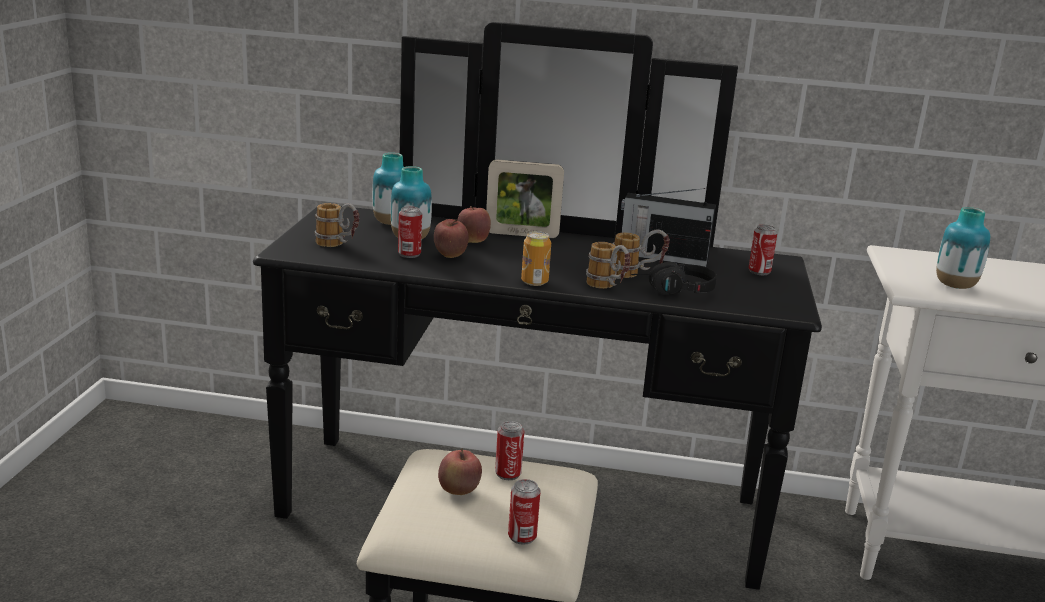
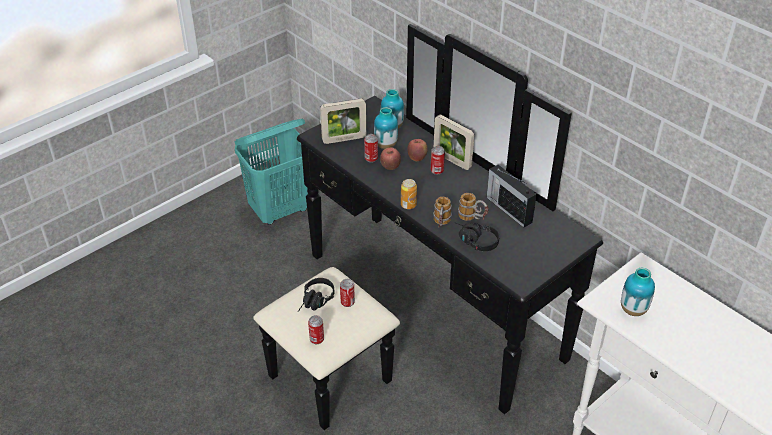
camera: 40 degrees right, 20 degrees up
mug [315,203,359,247] -> picture frame [320,99,366,144]
apple [438,448,482,495] -> black headphones [298,278,335,312]
can [749,225,778,275] -> can moved to [431,146,445,175]
none -> turquoise laundry basket [234,118,308,225]

